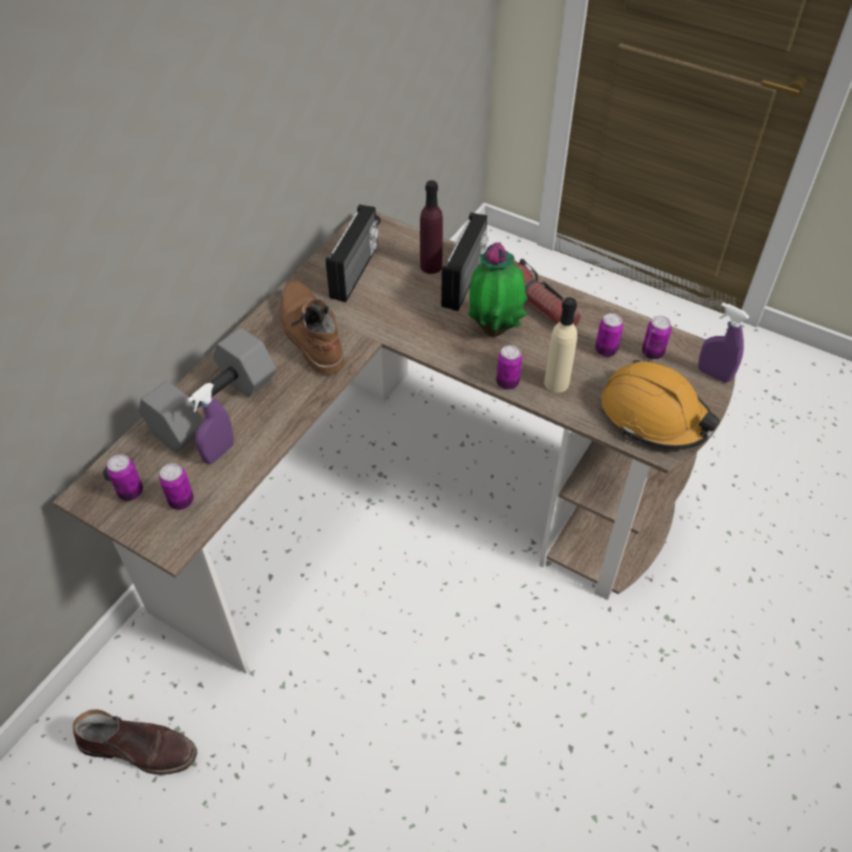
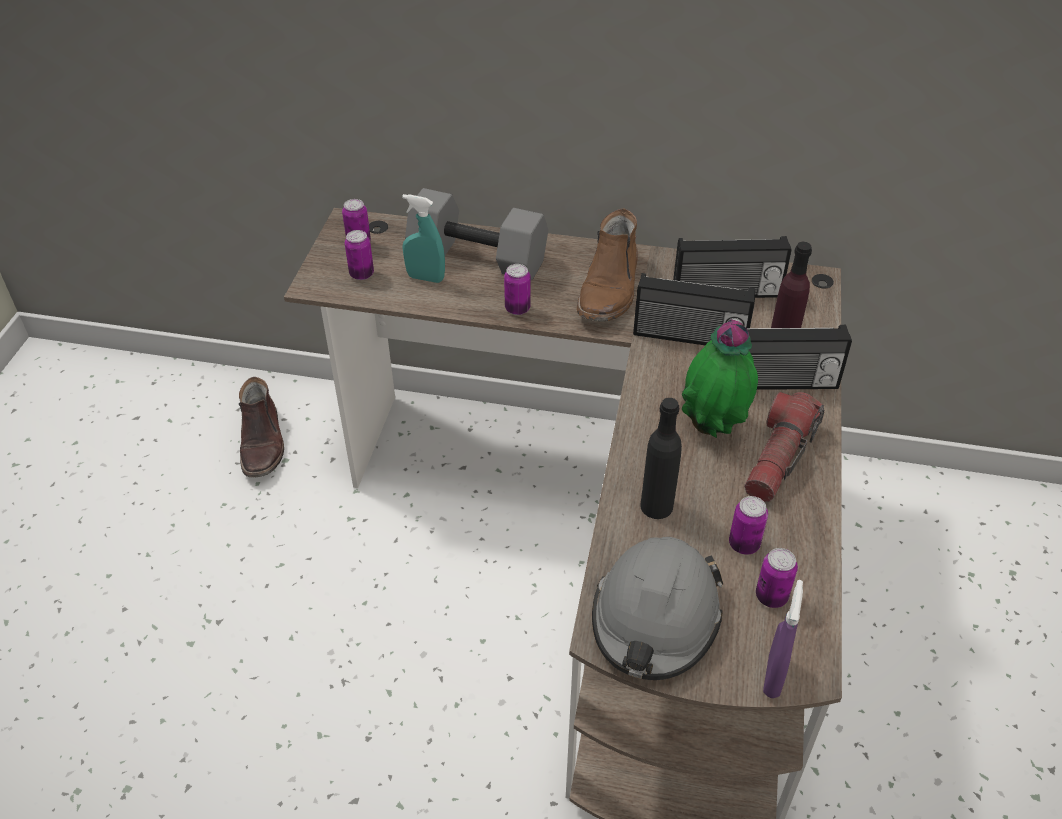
camera: 70 degrees right, 5 degrees down
purple spray bottle [187,383,234,464] -> turquoise spray bottle [402,194,445,283]
brown boot [280,281,345,374] -> brown boot turned 150 degrees clockwise [577,209,638,322]
can [496,345,522,390] -> can moved to [504,264,531,315]
beige bottle [544,297,577,393] -> black bottle [640,398,682,519]
orange hard hat [601,359,720,449] -> grey hard hat [592,537,723,680]
none -> radio [633,273,755,345]

